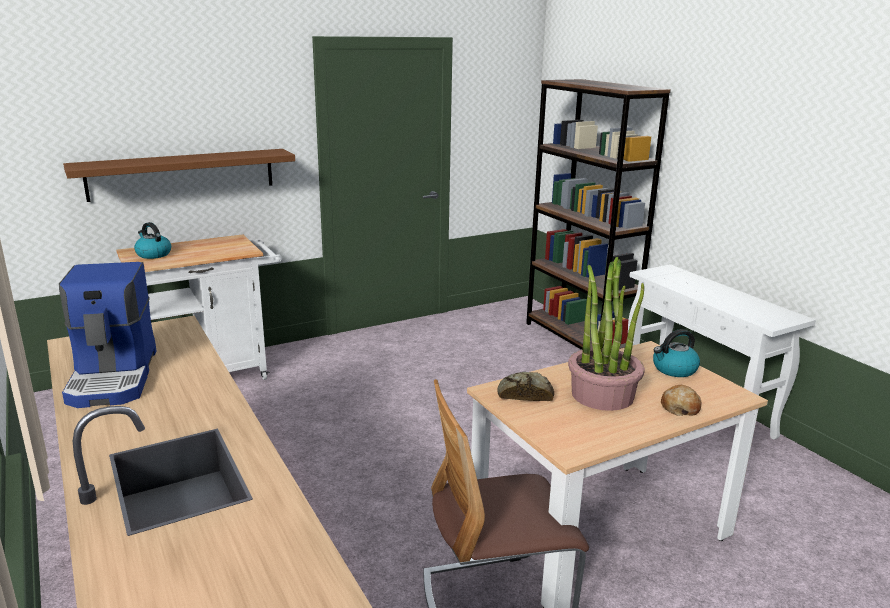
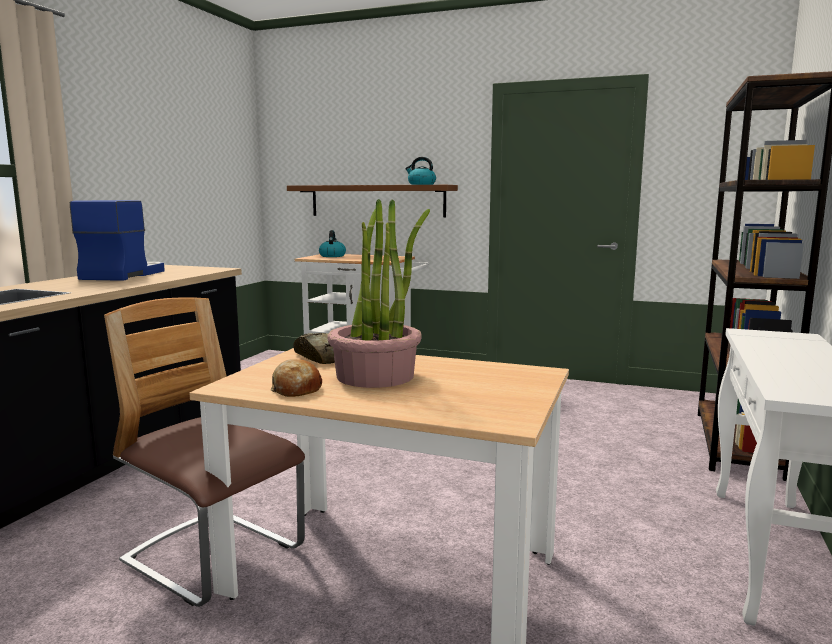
camera: 50 degrees right, 10 degrees down
coffee machine [59,262,156,408] -> coffee machine turned 150 degrees clockwise [70,200,165,281]
kettle [653,329,700,377] -> kettle moved to [405,157,436,185]
bread [661,385,701,416] -> bread moved to [271,359,322,397]

